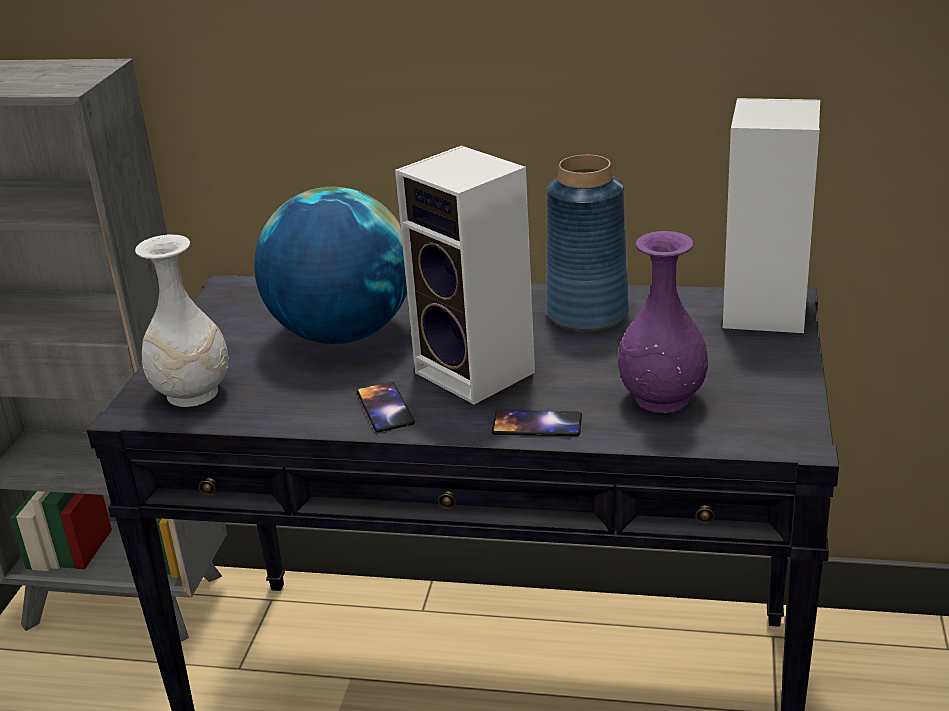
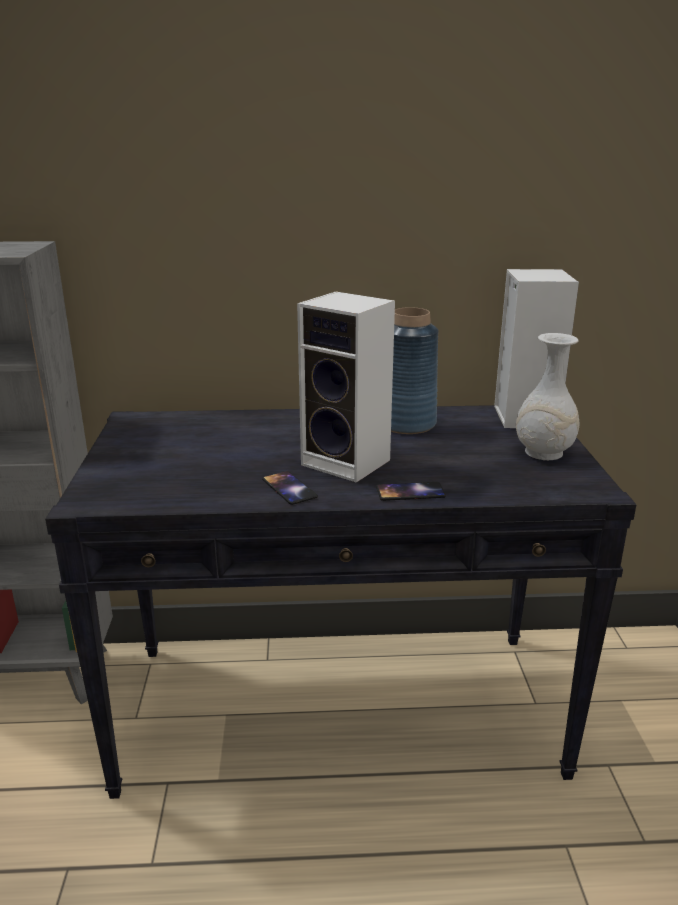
camera: 15 degrees left, 5 degrees down
white vase [135,235,229,407] -> white vase moved to [516,333,579,460]
globe [254,187,407,344] -> none
purple vase [618,231,708,413] -> none

